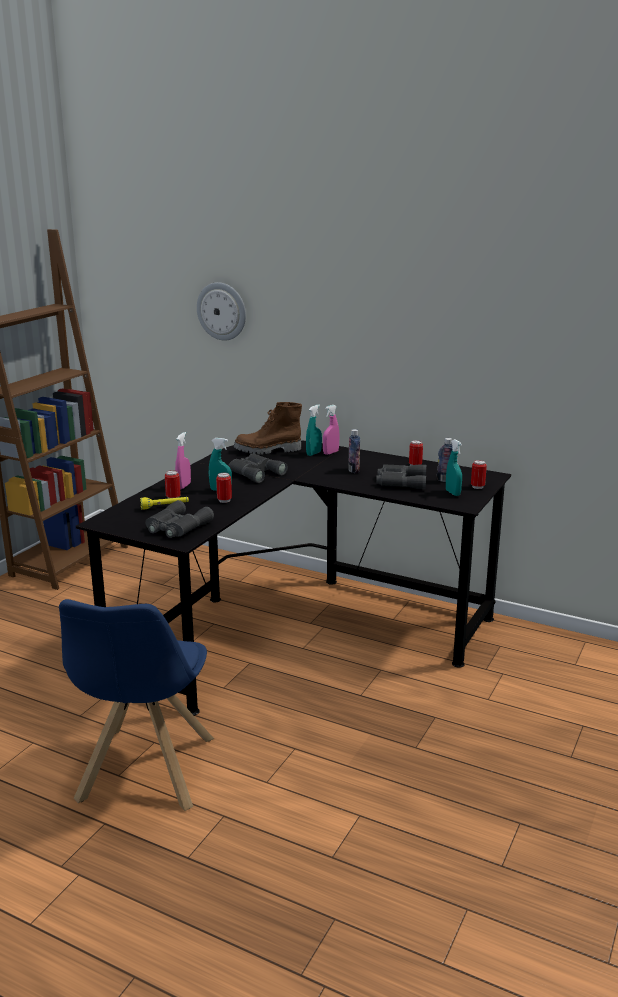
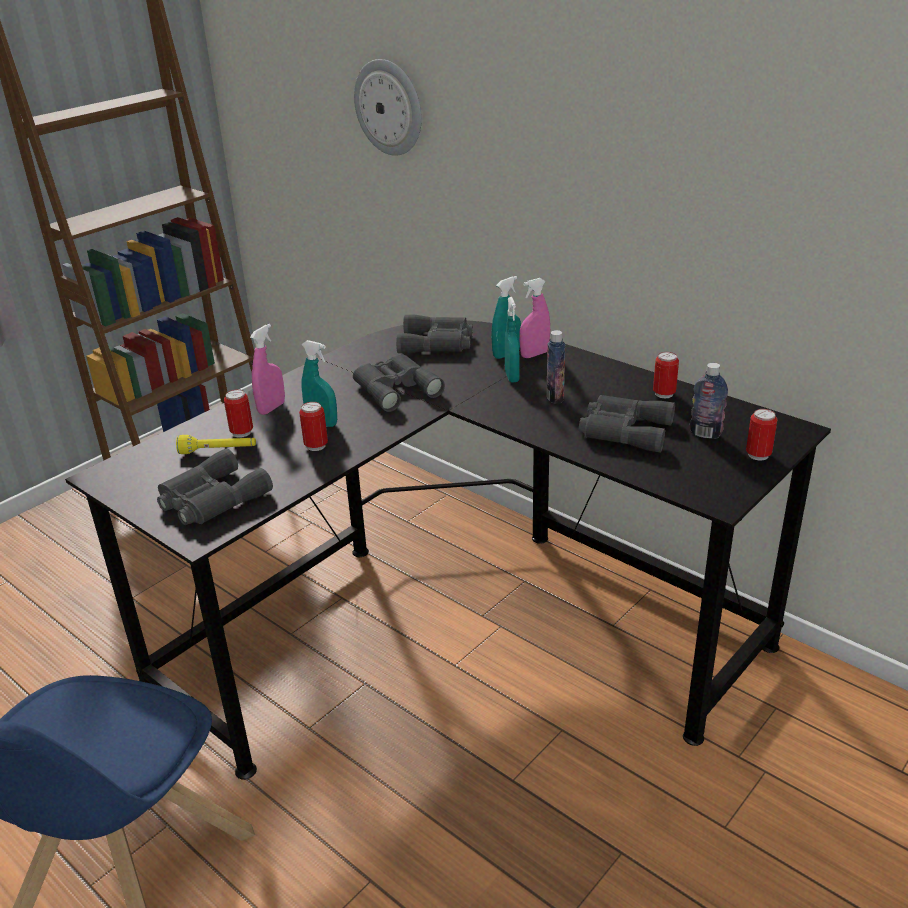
camera: 15 degrees right, 10 degrees up
brown boot [234,402,302,455] -> grey binoculars [396,315,473,353]
turquoise spray bottle [446,439,462,496] -> turquoise spray bottle moved to [505,297,520,383]

